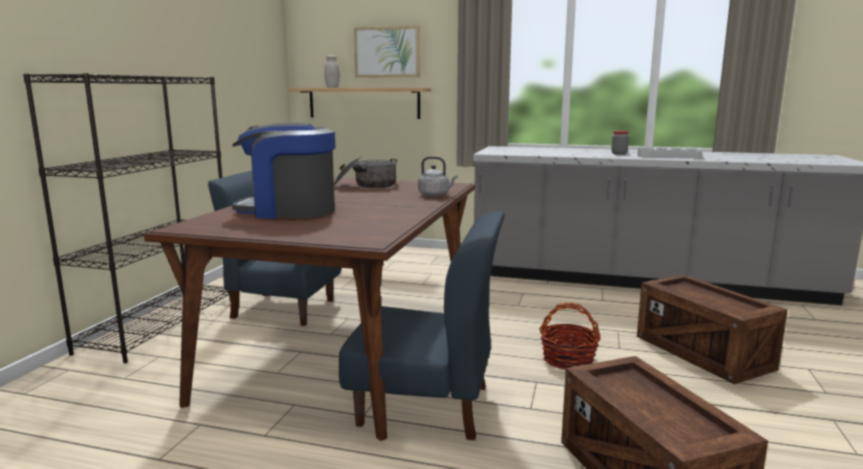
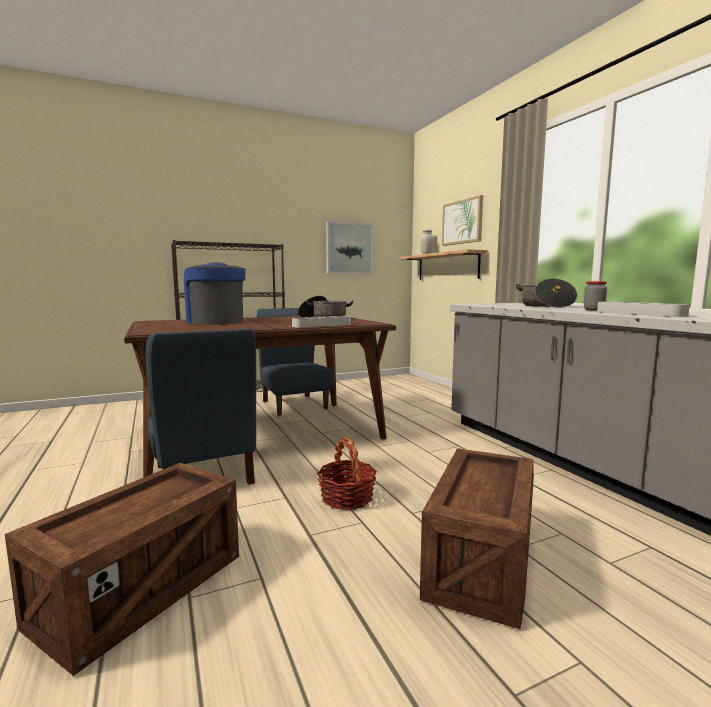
camera: 50 degrees right, 5 degrees down
grey kettle [418,156,458,196] -> grey tray [292,316,351,328]
none -> picture [326,221,373,274]
none -> cooking pot [516,278,578,308]

